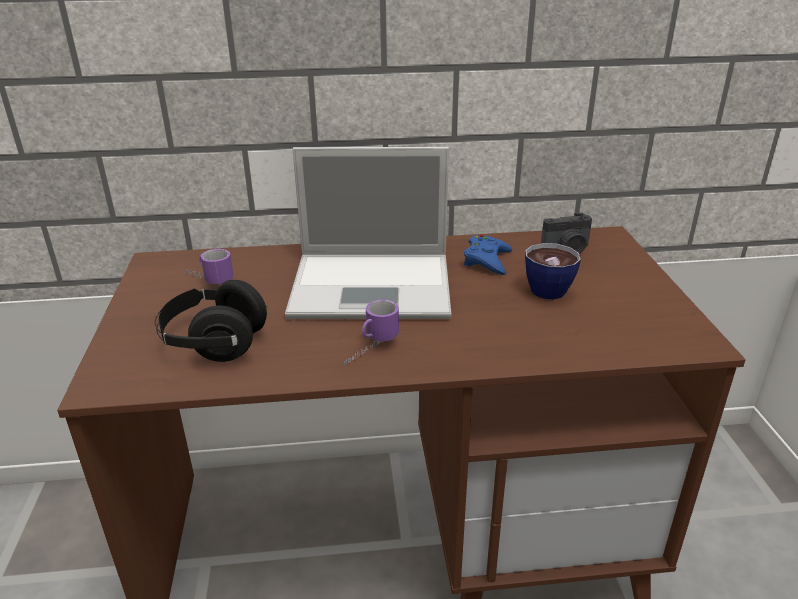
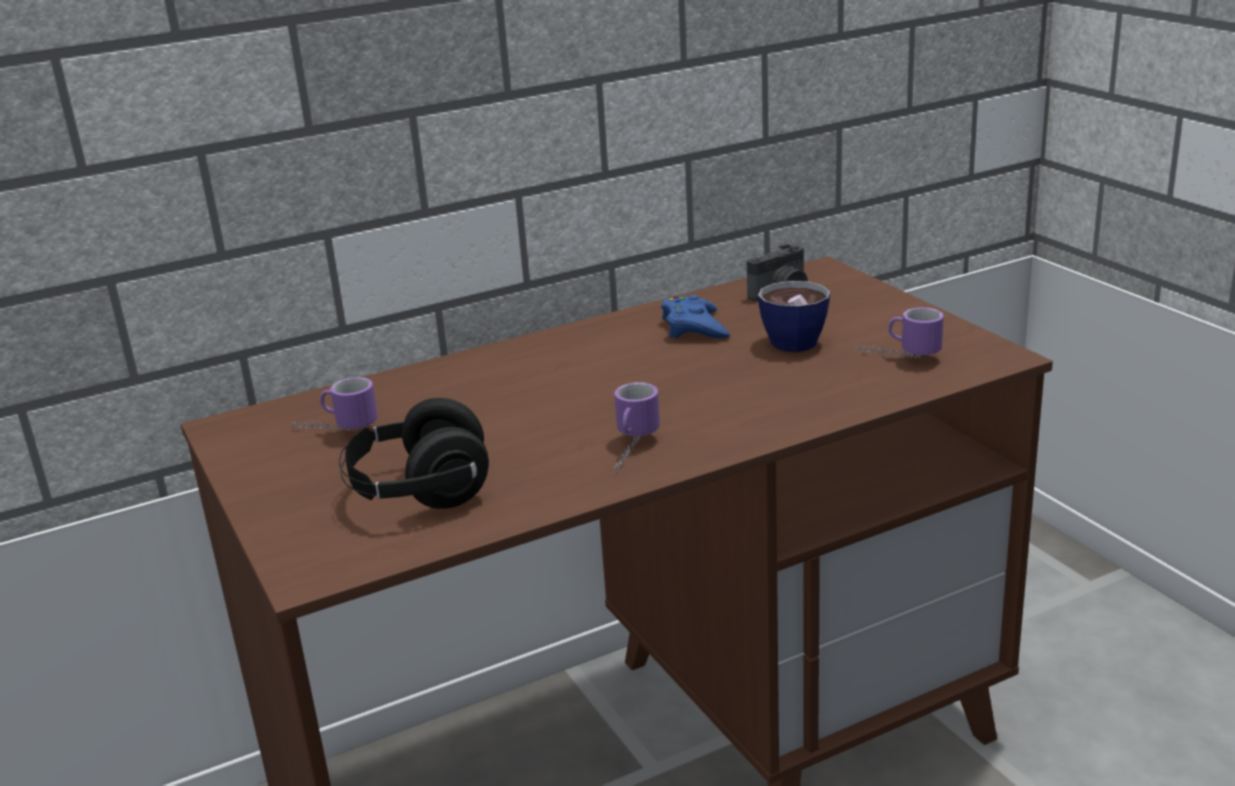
camera: 20 degrees left, 5 degrees down
laptop [285,147,451,319] -> none
none -> mug [855,307,944,358]

